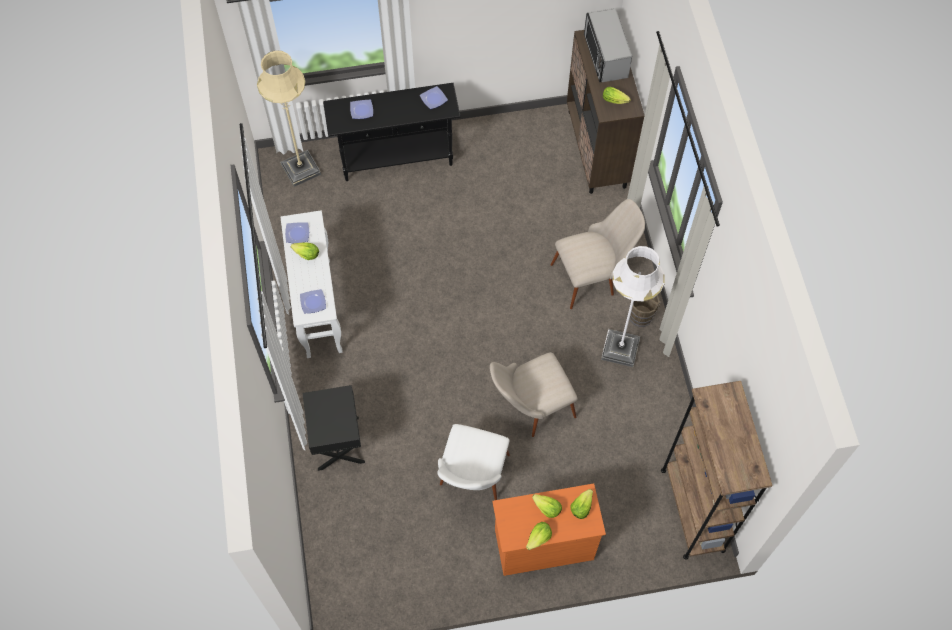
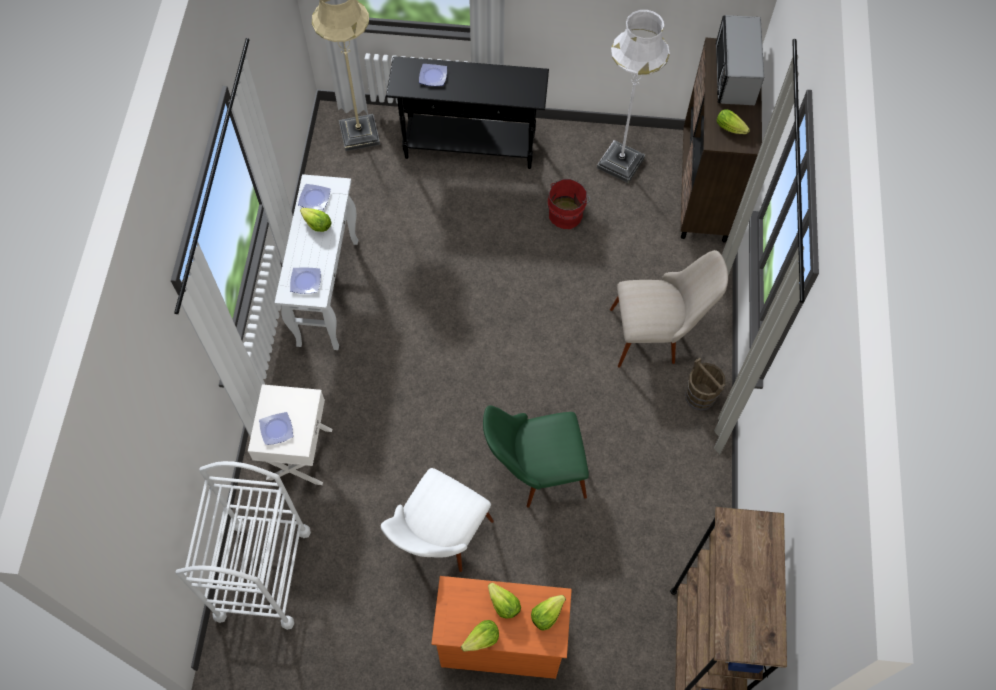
camera: 15 degrees right, 0 degrees up
black nightstand [302,385,365,471] -> white nightstand [248,384,332,485]
plate [420,86,448,109] -> plate moved to [259,412,293,445]
beige chair [490,352,578,437] -> green chair [483,406,589,508]
white floor lamp [601,246,665,367] -> white floor lamp moved to [597,9,670,183]
none -> white cart [175,461,311,630]
none -> red bucket [548,179,590,229]

